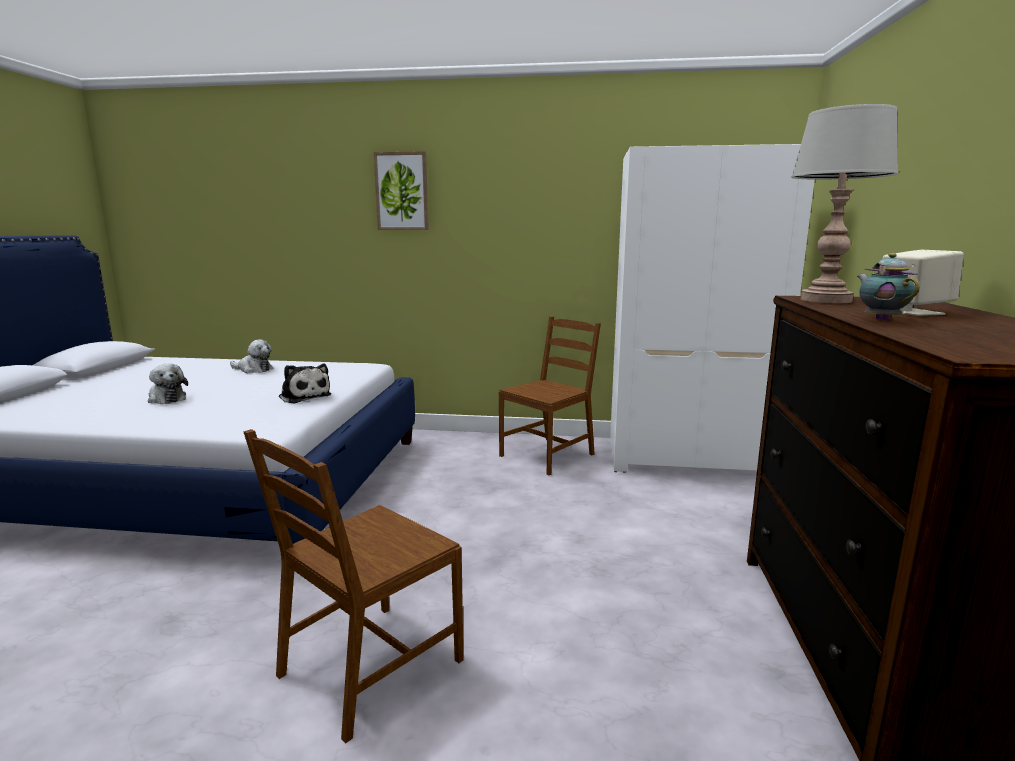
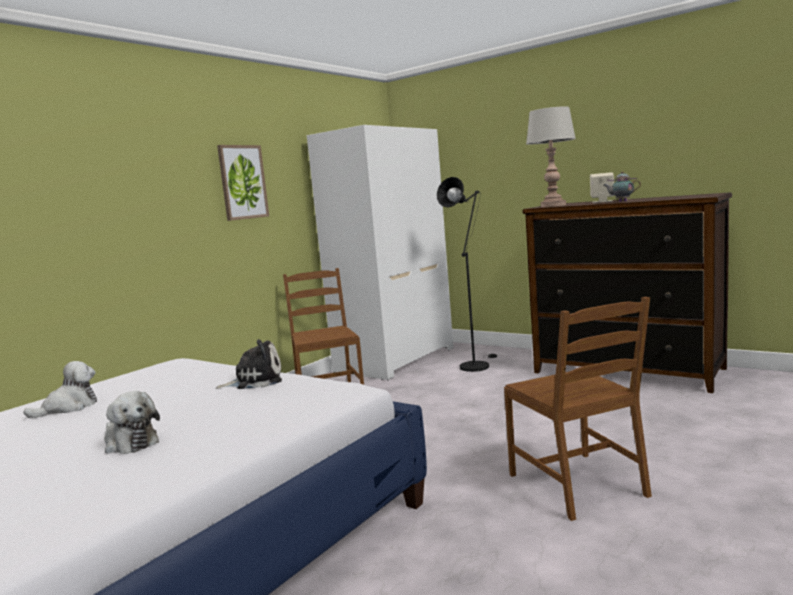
camera: 60 degrees left, 5 degrees down
plush toy [148,364,188,404] -> plush toy turned 60 degrees clockwise [104,391,160,454]
picture [374,151,429,230] -> picture moved to [217,145,269,221]
none -> black floor lamp [437,177,497,372]

